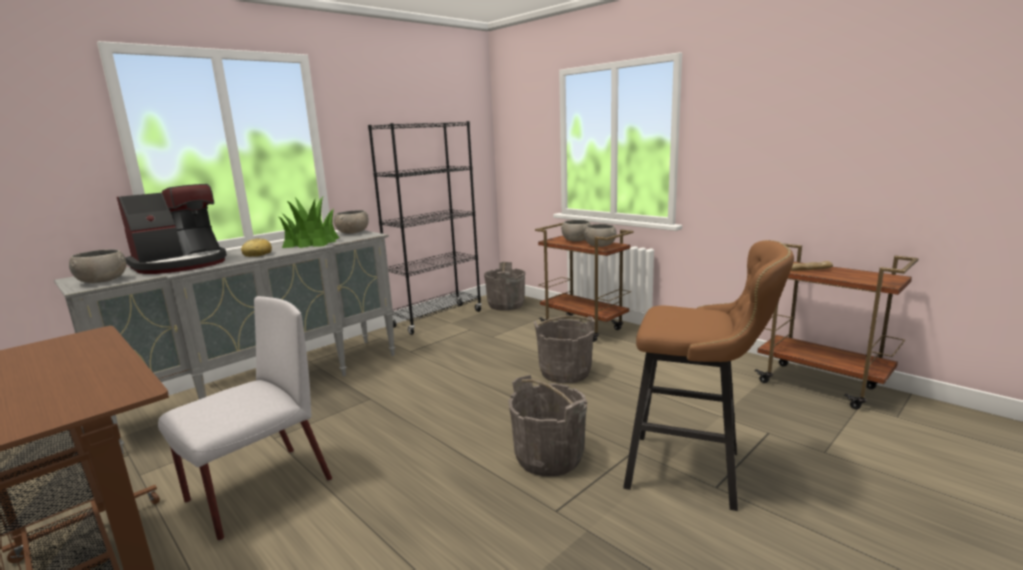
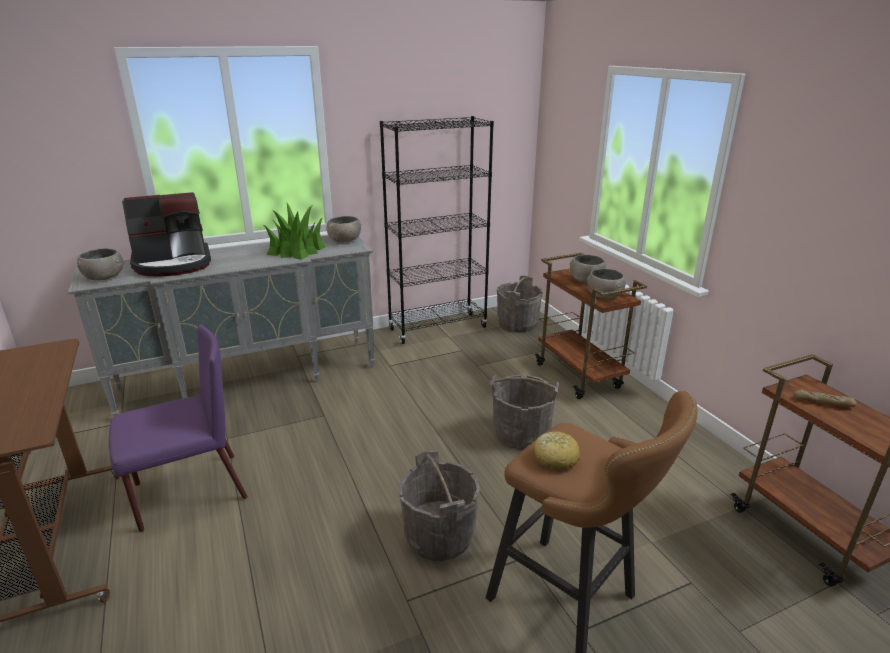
camera: 20 degrees right, 10 degrees up
grey chair [158,296,332,541] -> purple chair [109,324,248,532]
bread [241,238,272,257] -> bread moved to [534,432,580,469]

